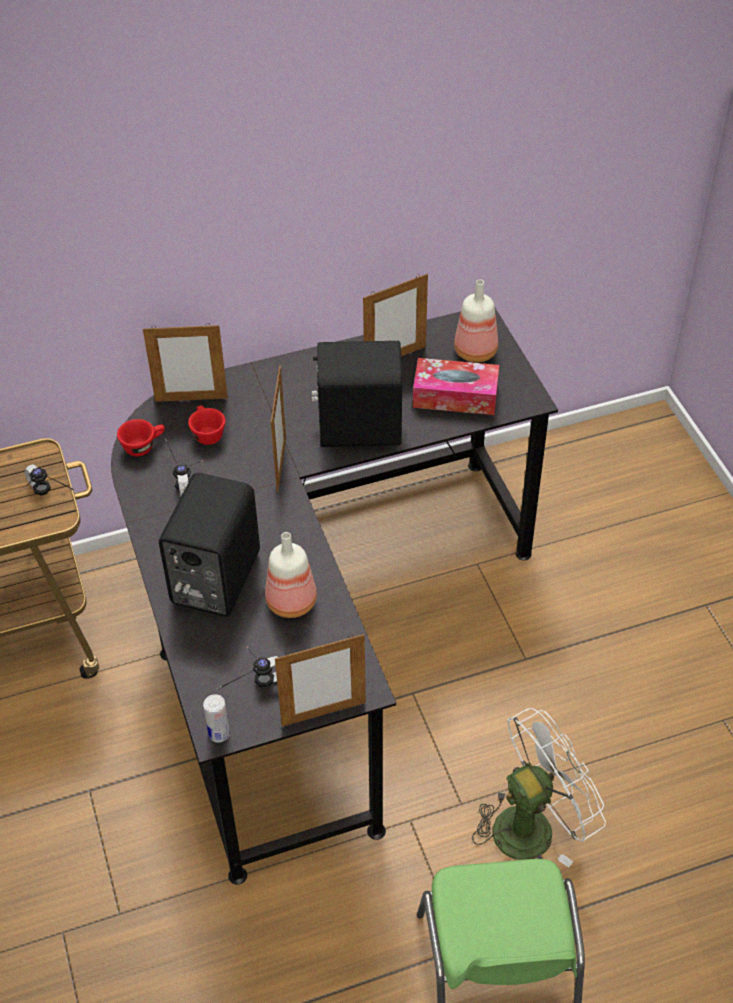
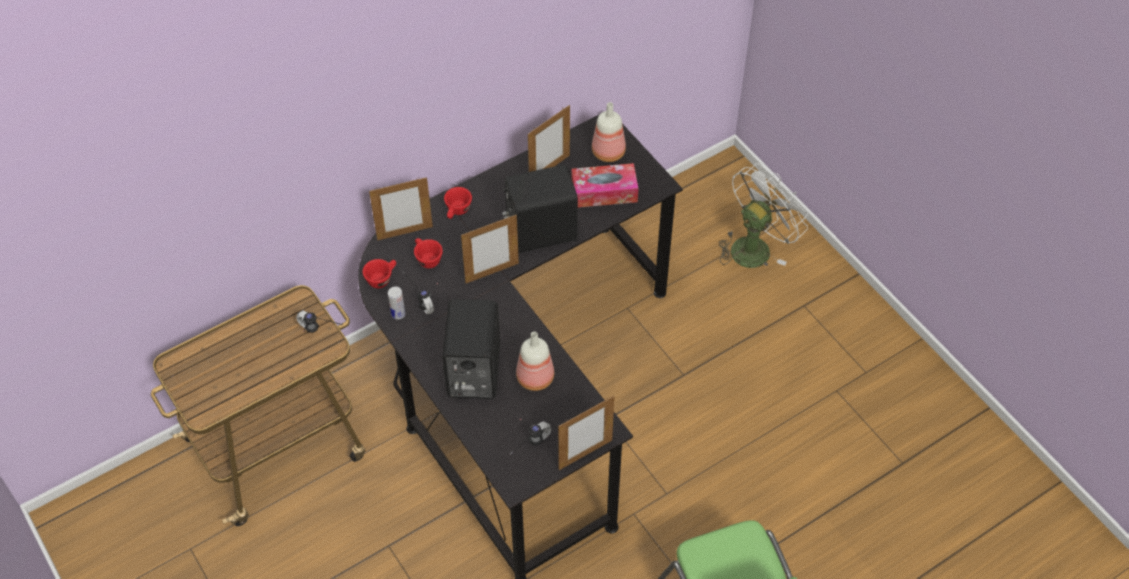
camera: 15 degrees left, 5 degrees up
can [203,694,230,743] -> can moved to [388,287,405,320]
picture frame [271,365,286,493] -> picture frame turned 75 degrees clockwise [461,215,519,283]
white fan [472,708,606,867] -> white fan moved to [719,163,808,268]
none -> red cup [444,187,472,219]

